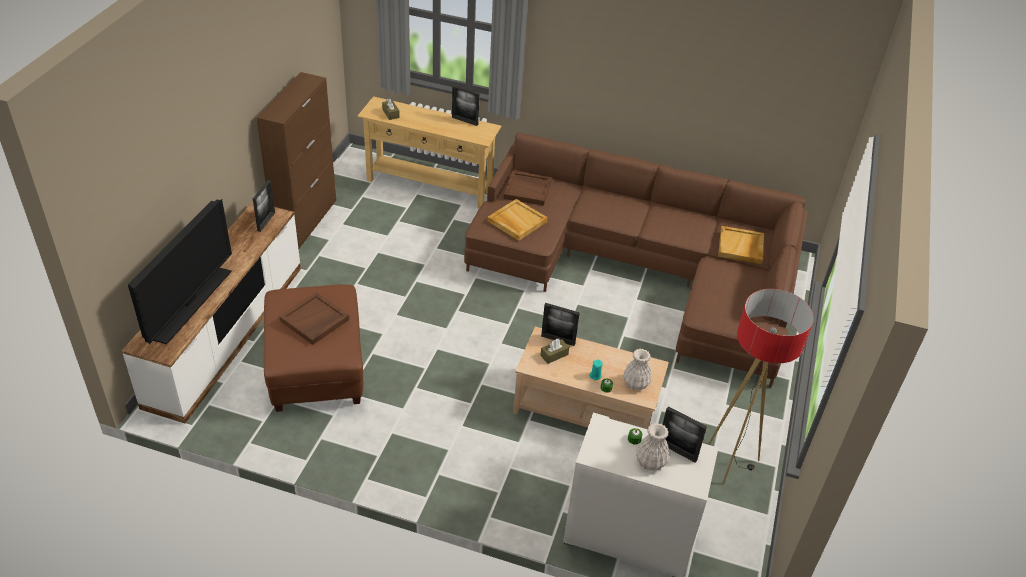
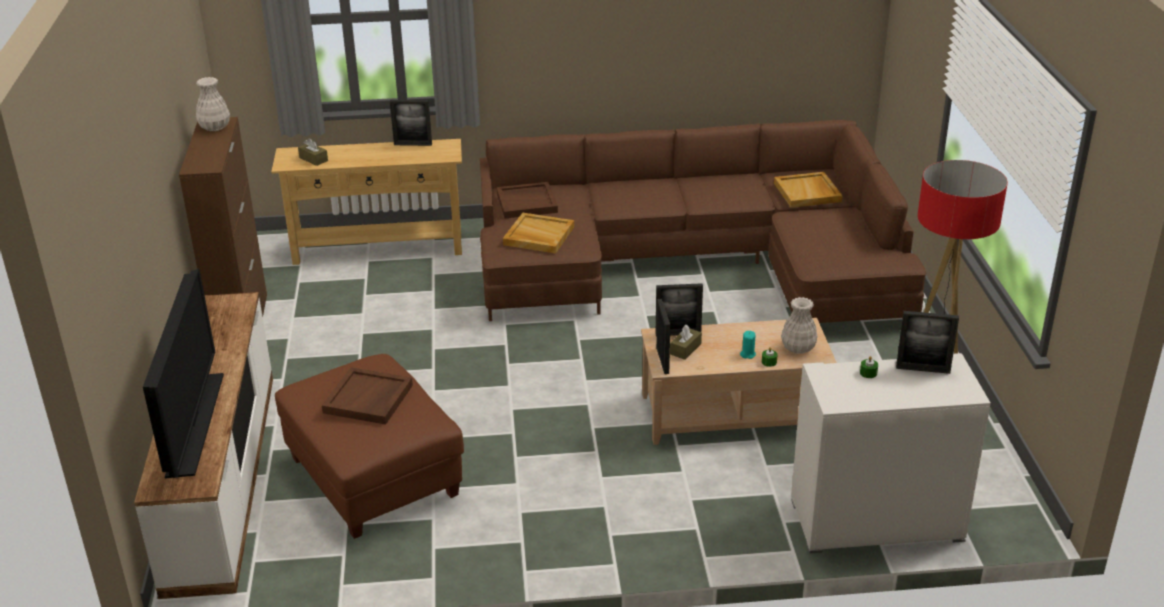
camera: 20 degrees left, 10 degrees down
picture frame [253,180,275,232] -> picture frame moved to [656,299,670,374]
white vase [636,423,669,471] -> white vase moved to [196,77,230,131]

